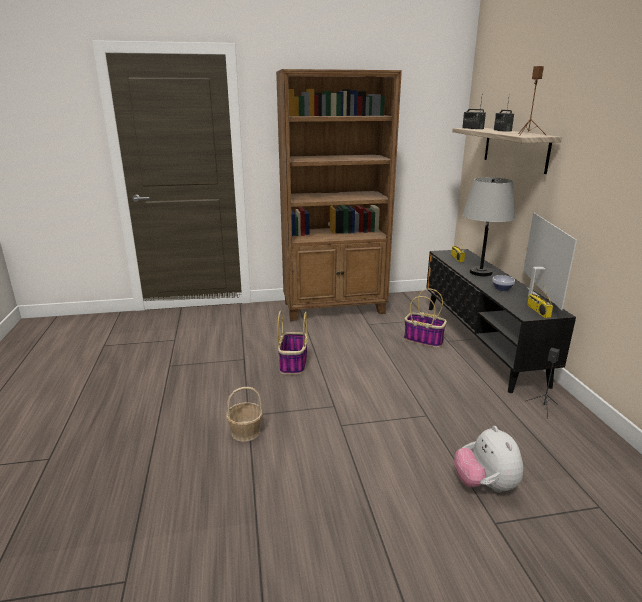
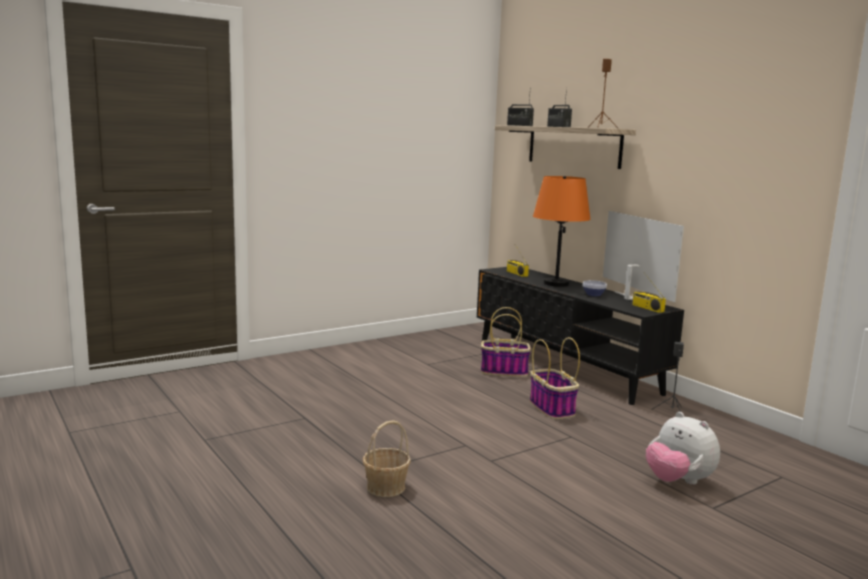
camera: 25 degrees left, 10 degrees down
brown bookcase [276,69,402,321] -> none
basket [277,311,308,374] -> basket moved to [530,337,580,419]
grey table lamp [462,177,515,276] -> orange table lamp [533,176,591,287]

